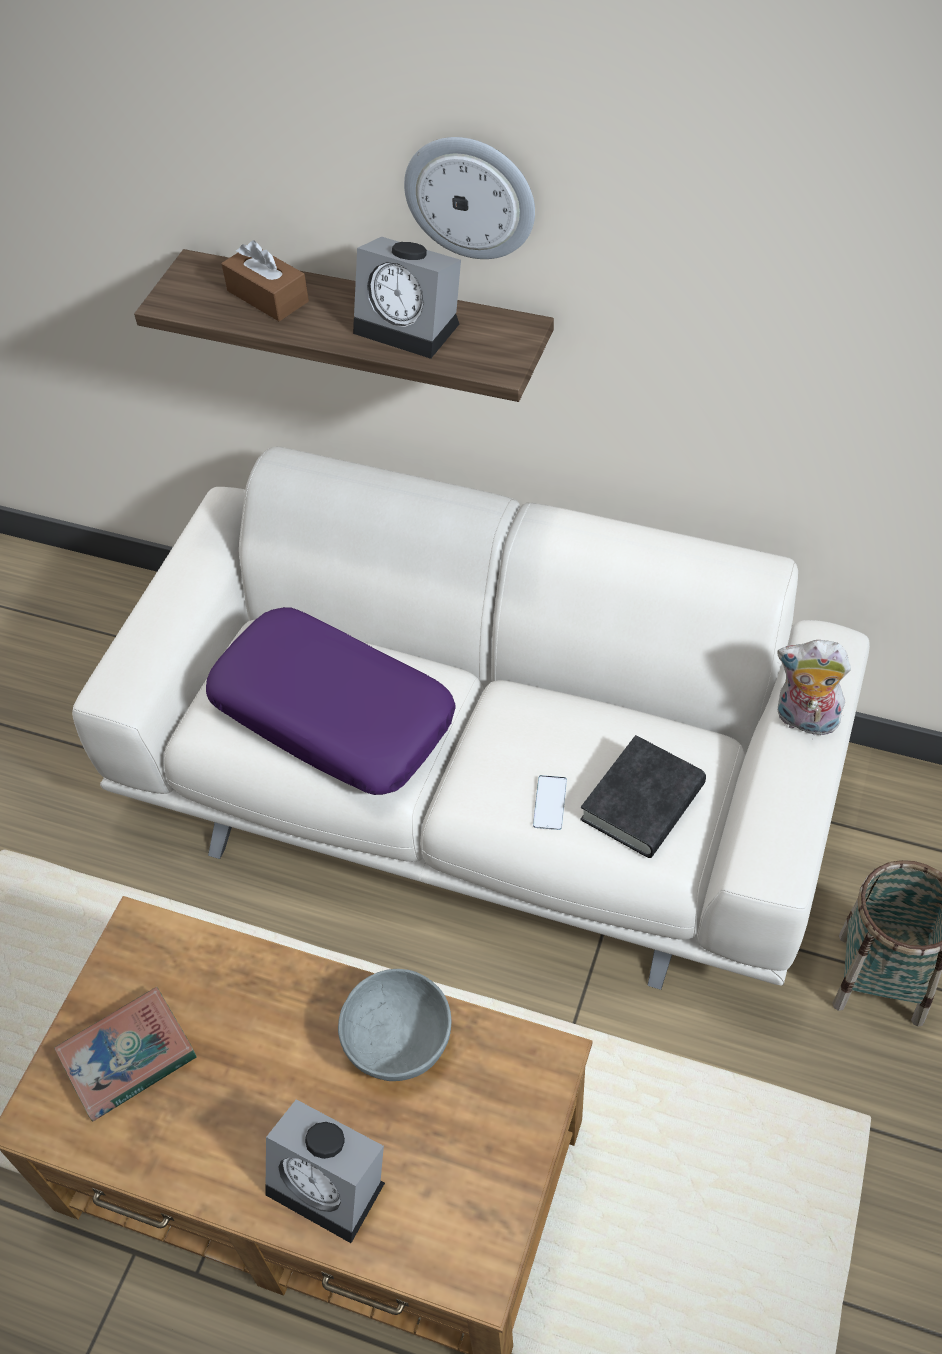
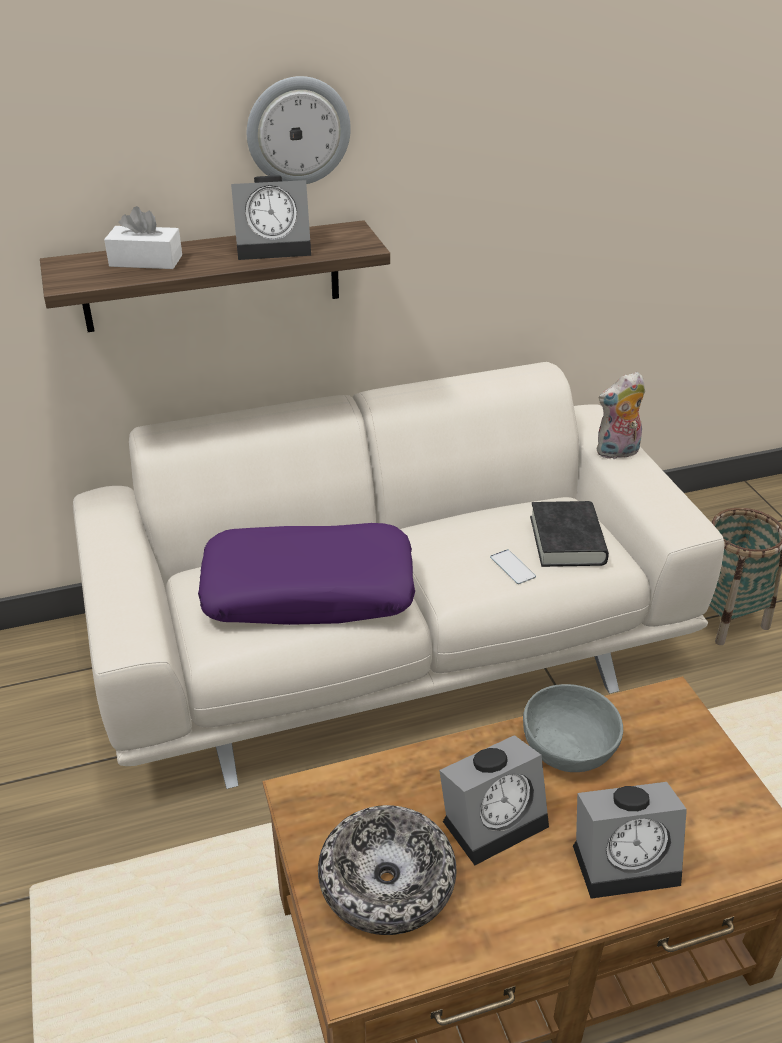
camera: 40 degrees left, 15 degrees down
book [54,987,197,1121] -> bowl [318,805,457,935]
brown tissue box [222,241,309,321] -> white tissue box [104,206,182,269]
none -> alarm clock [439,735,549,865]

